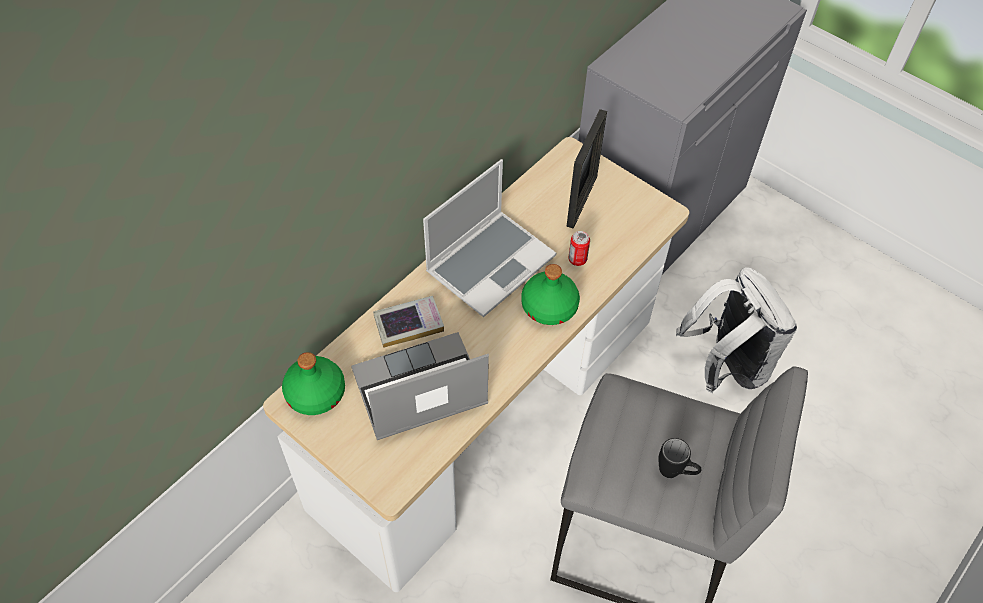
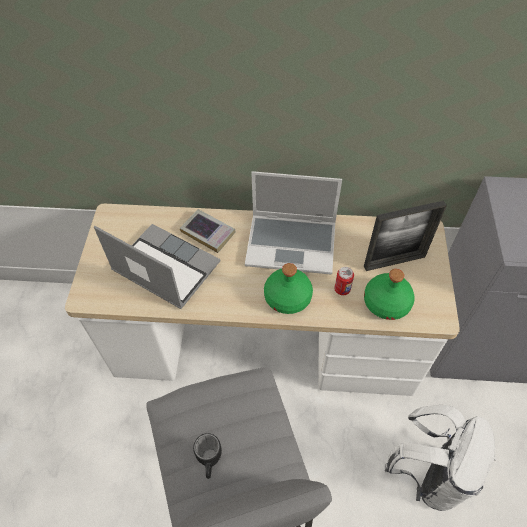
camera: 55 degrees right, 0 degrees up
green bottle [282,352,345,415] -> green bottle moved to [364,269,415,320]

